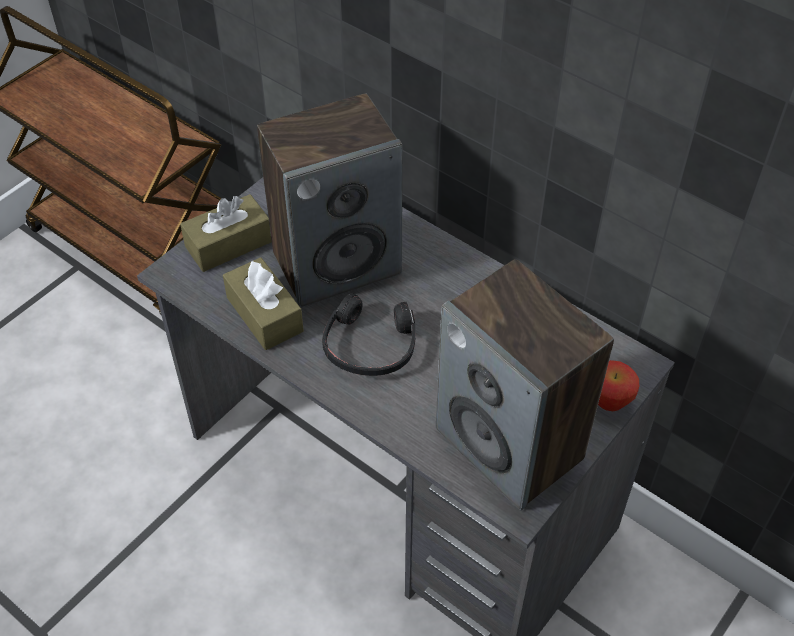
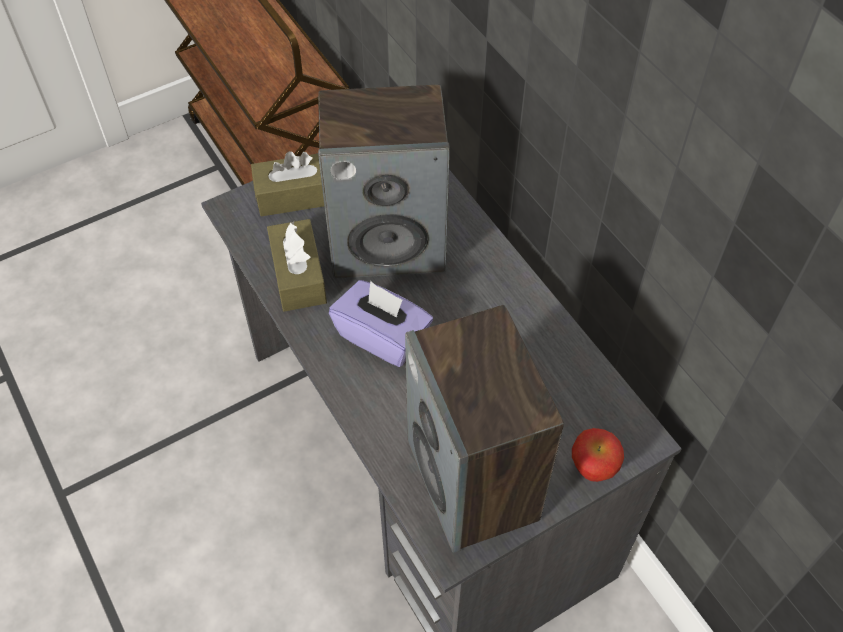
camera: 20 degrees right, 5 degrees up
black headphones [322,293,416,376] -> purple tissue box [329,280,433,367]

